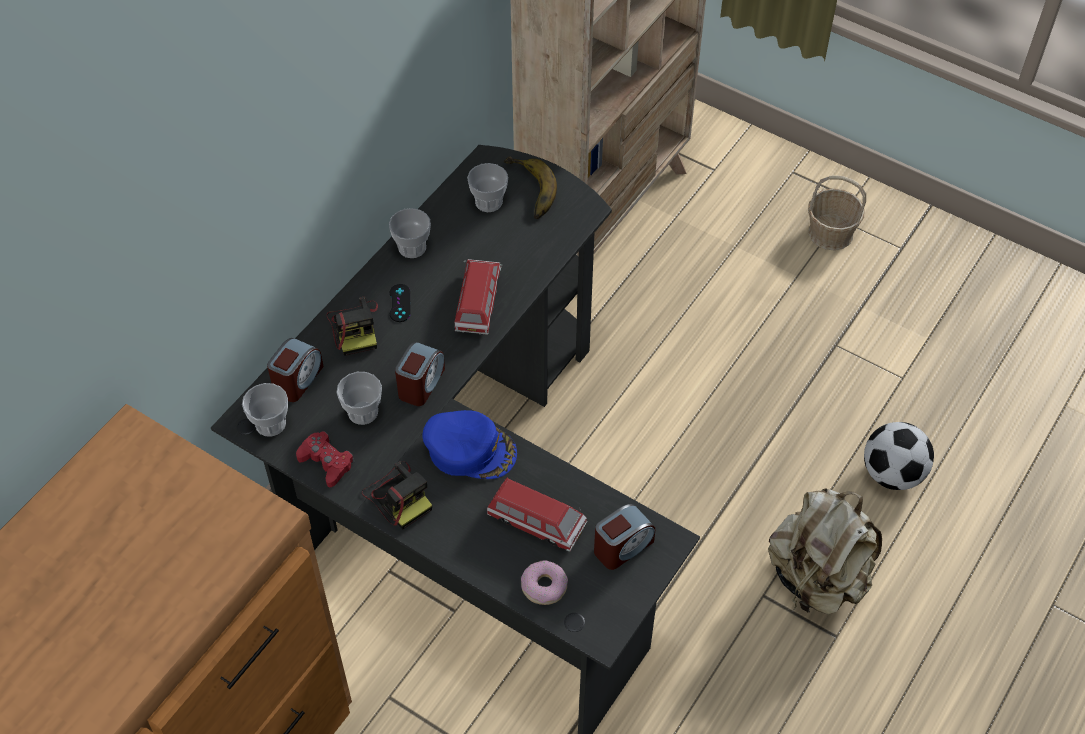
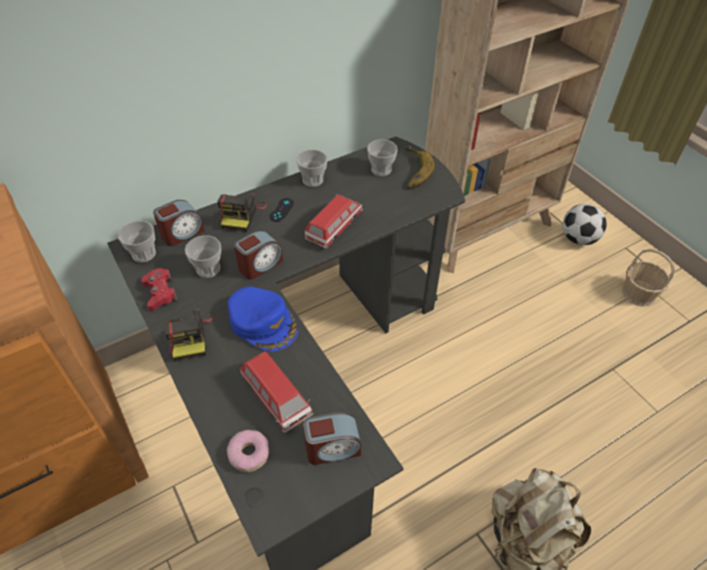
camera: 25 degrees right, 5 degrees down
football [864,422,934,490] -> football moved to [563,204,607,245]

